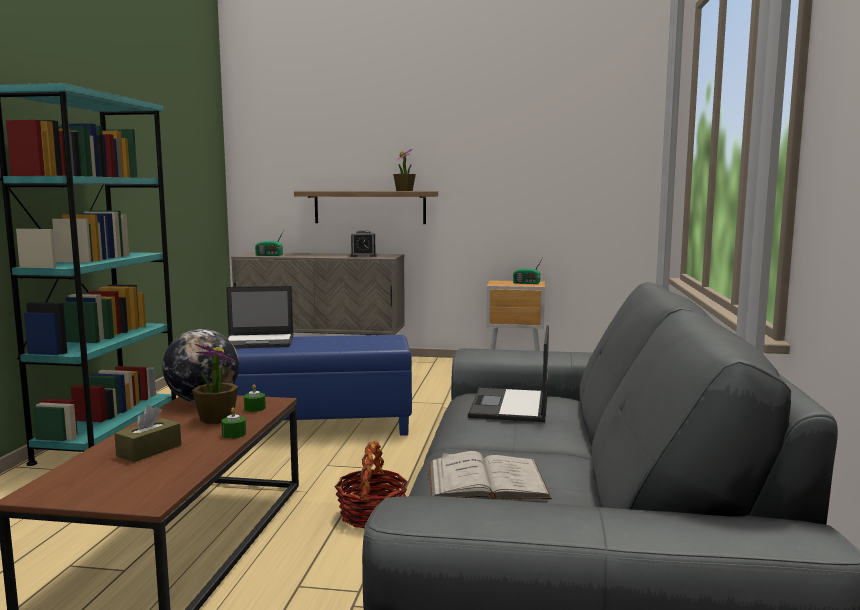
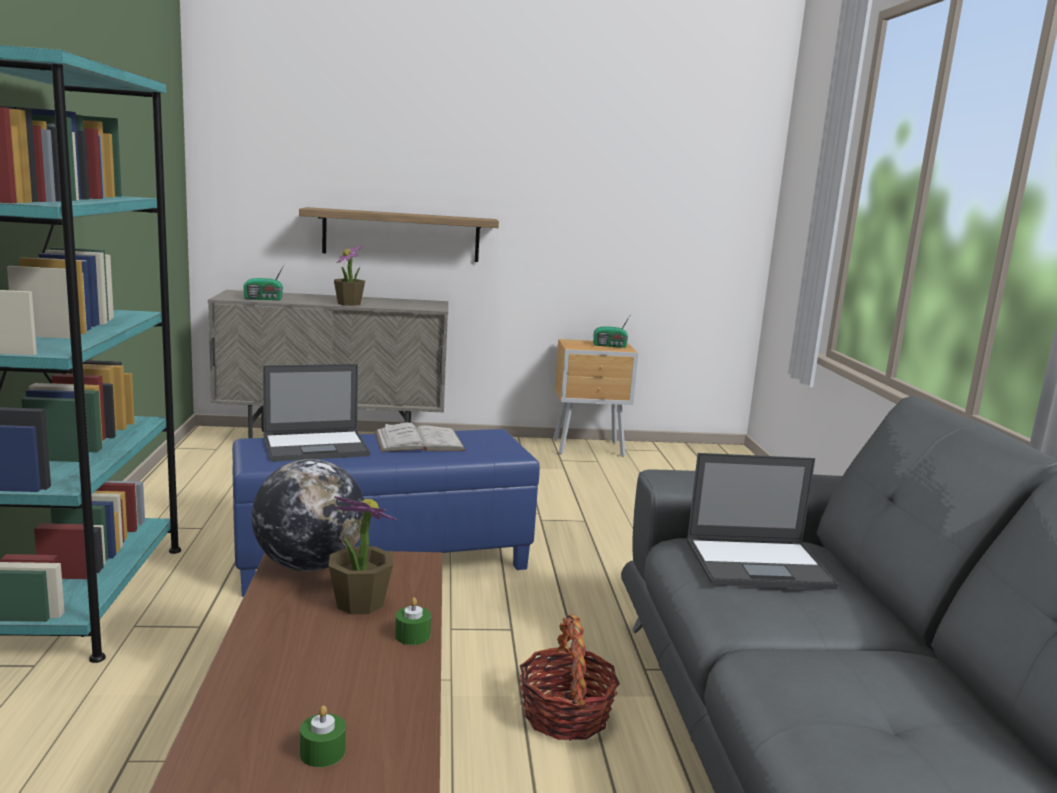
camera: 15 degrees left, 5 degrees up
brown tissue box [115,406,181,462] -> none
green candle [244,385,266,412] -> green candle moved to [300,706,346,767]
alarm clock [350,230,377,257] -> none
potted plant [393,149,416,191] -> potted plant moved to [334,245,365,306]
white book [429,451,552,499] -> white book moved to [374,422,466,452]
laptop [468,325,549,422] -> laptop turned 90 degrees counterclockwise [686,453,838,589]

